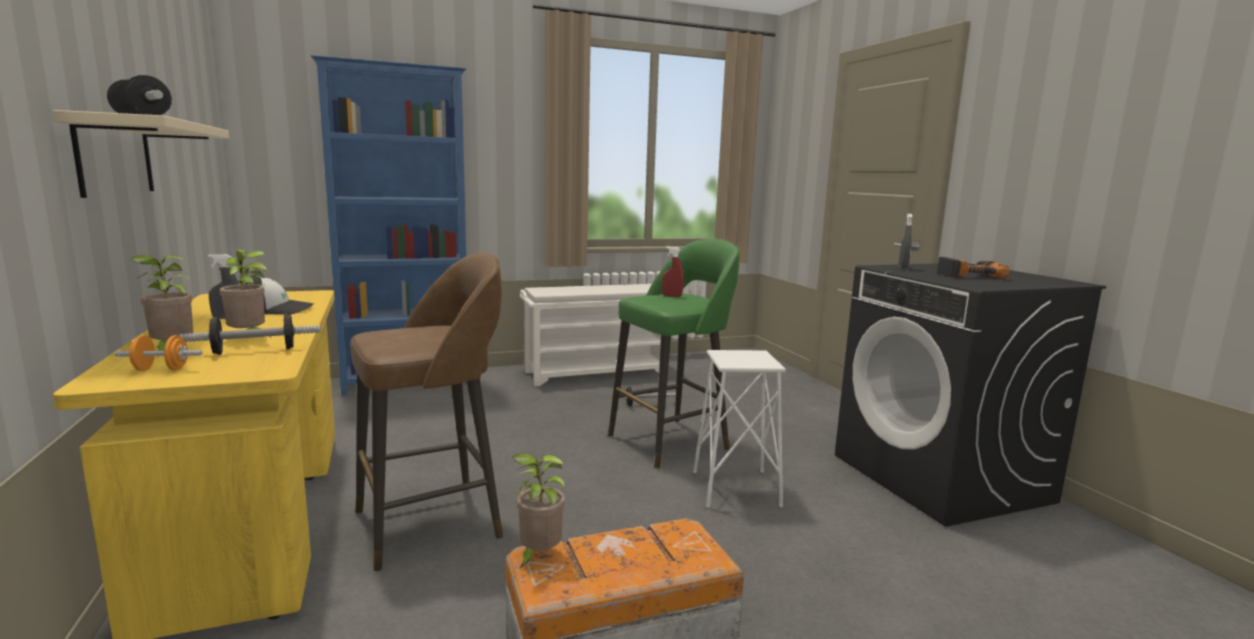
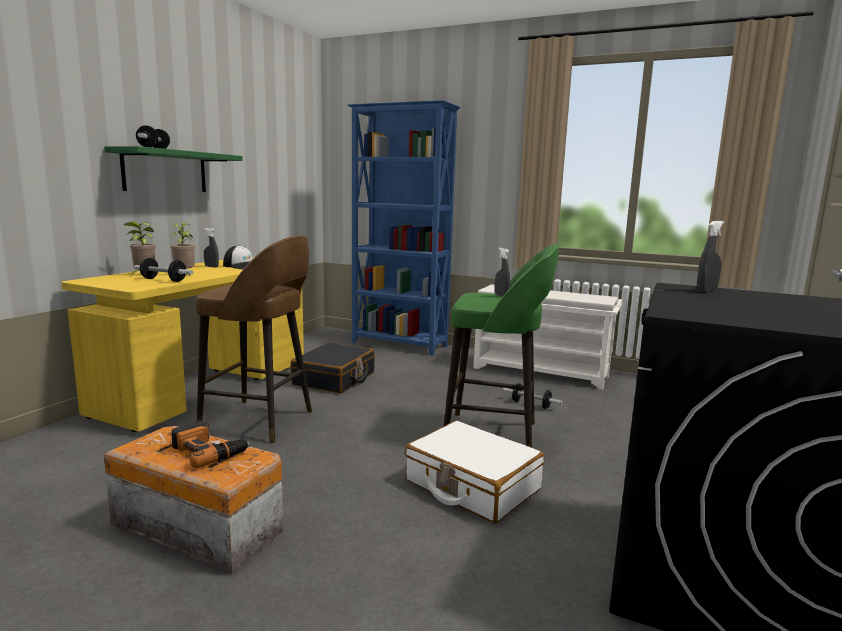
camera: 45 degrees right, 0 degrees up
beige shelf [53,110,229,198] -> green shelf [104,146,243,192]
orange dumbbell [115,335,202,371] -> none
potted plant [512,453,565,568] -> none
red spray bottle [662,246,684,297] -> grey spray bottle [495,248,510,297]
white stool [693,350,786,508] -> white suitcase [405,421,544,523]
power drill [937,256,1010,279] -> power drill moved to [171,421,249,468]
none -> black suitcase [290,342,375,393]

